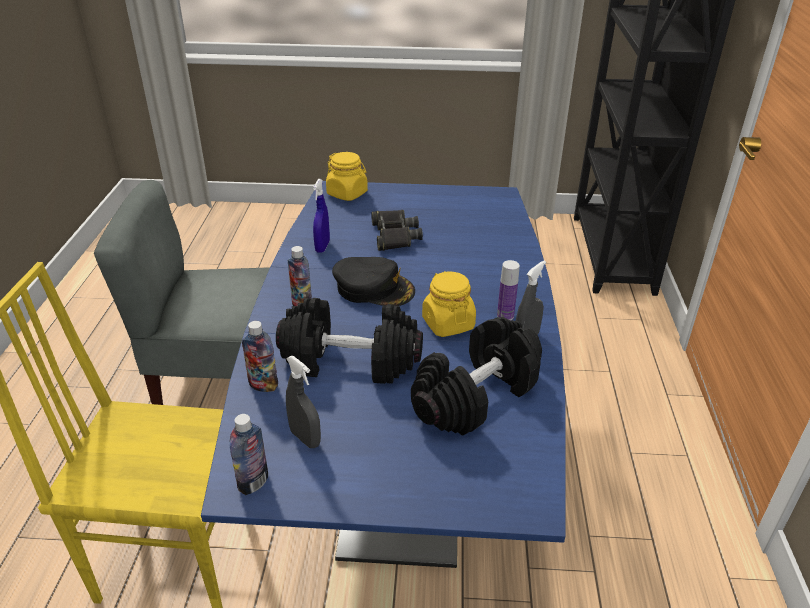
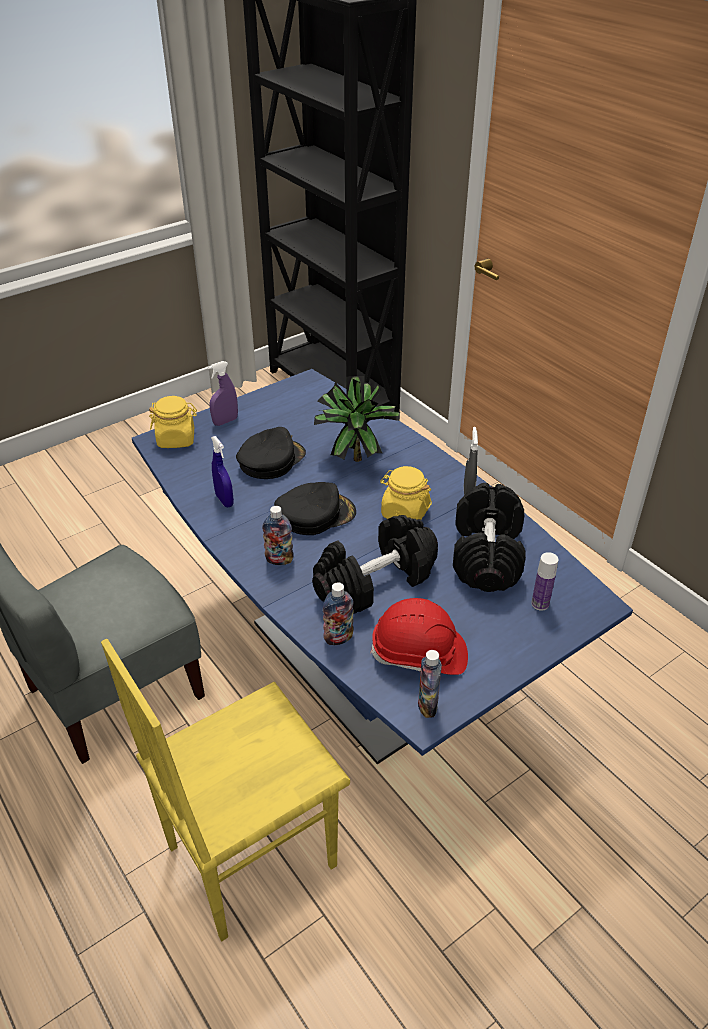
camera: 40 degrees left, 5 degrees up
grey spray bottle [286,356,321,448] -> red hard hat [370,598,468,675]
black binoculars [371,210,423,251] -> black cap [236,427,306,479]
bottle [497,260,520,320] -> bottle moved to [531,552,558,611]
none -> purple spray bottle [208,361,238,426]
none -> potted plant [314,376,401,462]

